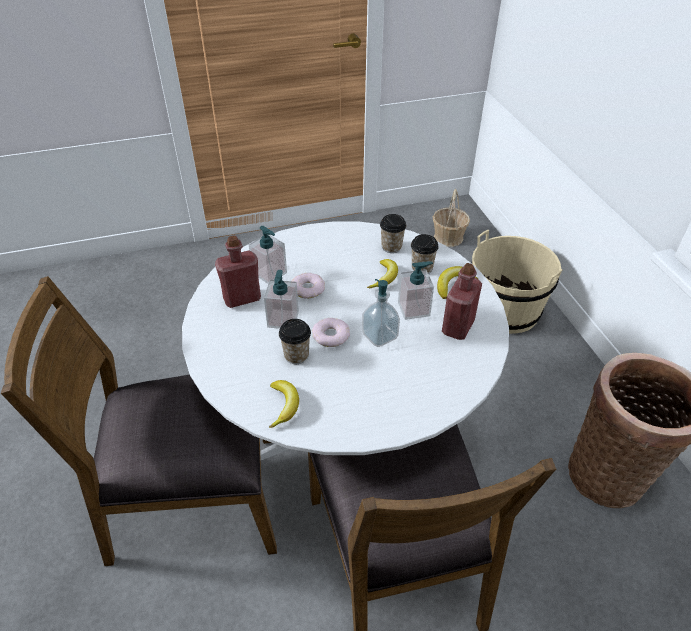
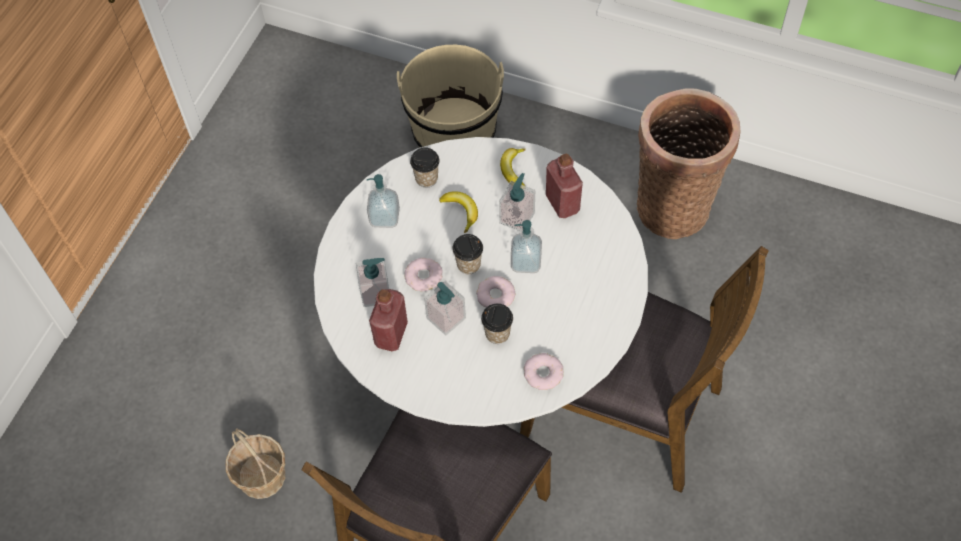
camera: 50 degrees left, 15 degrees up
banana [269,380,299,428] -> donut [524,353,564,390]
cup [411,234,439,274] -> cup moved to [452,234,483,274]
basket [433,189,470,247] -> basket moved to [225,428,286,499]
none -> soap dispenser [367,174,400,228]

